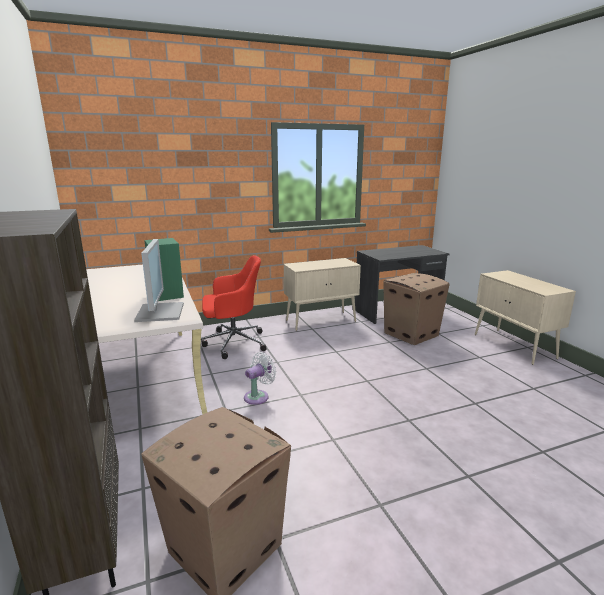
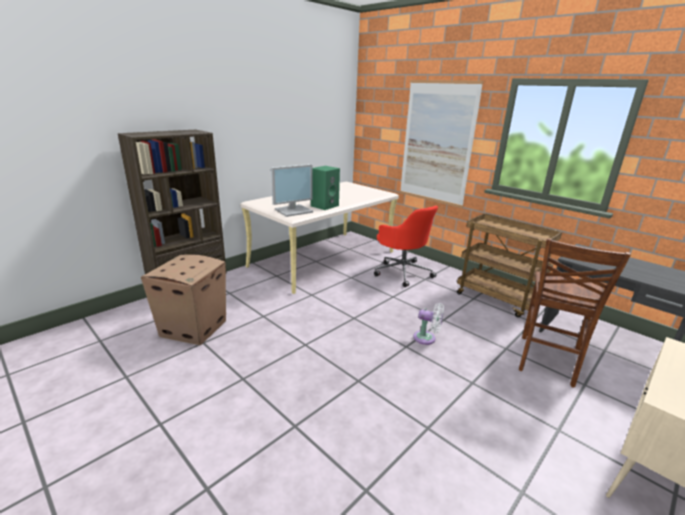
camera: 65 degrees right, 5 degrees up
white fan [244,352,277,405] -> white fan moved to [413,303,444,345]
beige cabinet [284,258,361,331] -> brown cart [457,213,562,318]
cardboard box [383,273,450,345] -> brown chair [519,238,631,388]
none -> picture [400,80,483,208]

